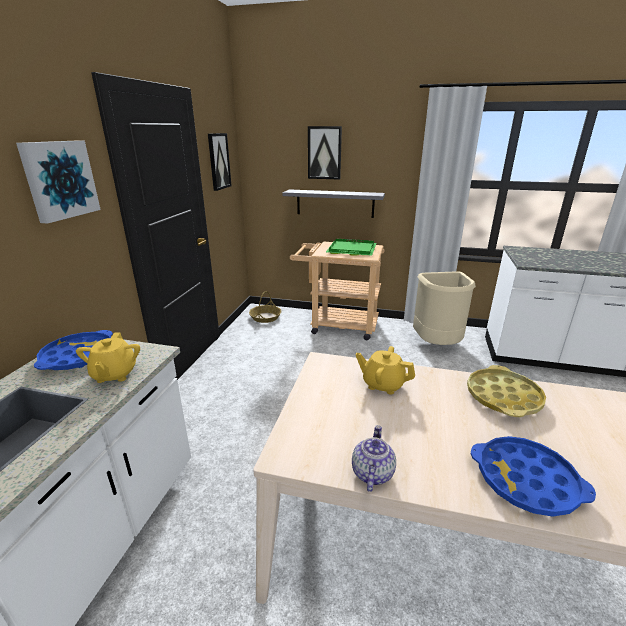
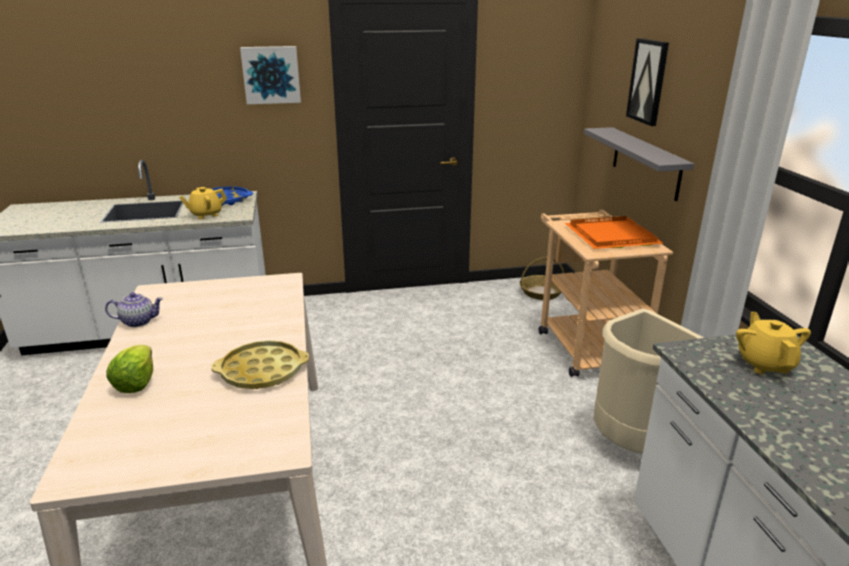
camera: 65 degrees right, 0 degrees up
picture [208,133,232,191] -> none
green tray [326,238,377,256] -> orange tray [565,216,663,249]
yellow teapot [355,346,415,395] -> yellow teapot moved to [736,312,811,374]
blue tray [471,436,596,517] -> lettuce [106,345,153,393]

